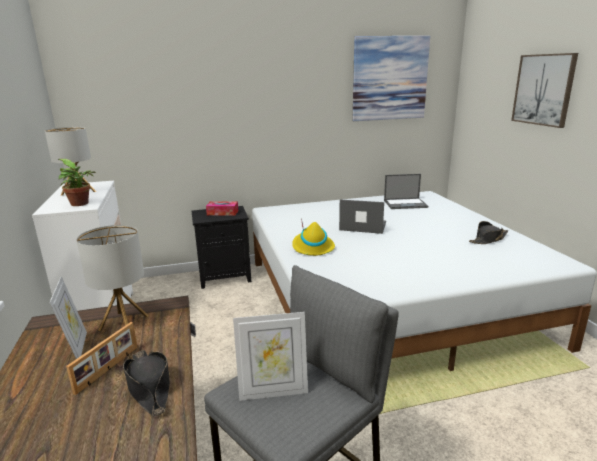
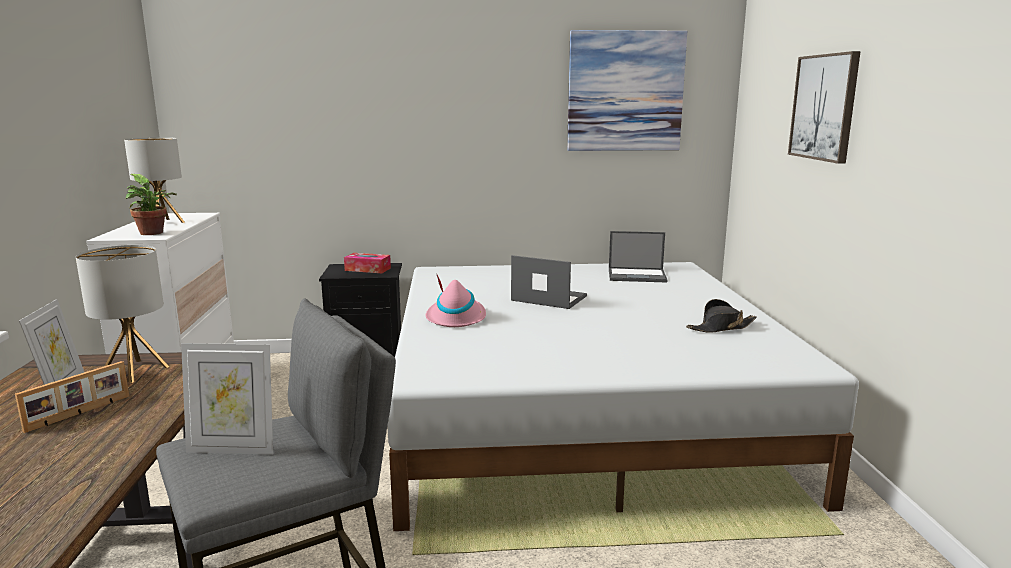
camera: 10 degrees right, 5 degrees down
black hat [123,350,170,417] -> none
yellow hat [292,222,335,256] -> pink hat [426,275,486,327]

